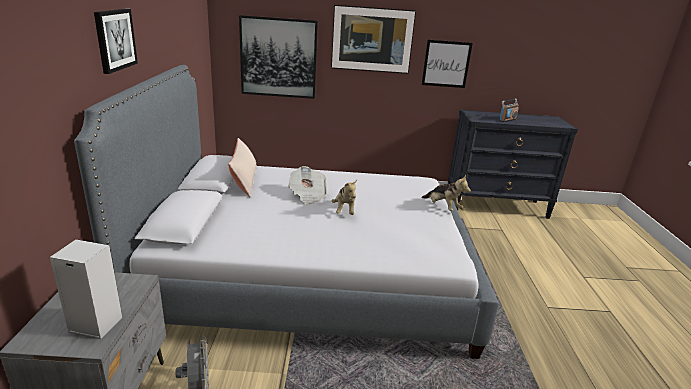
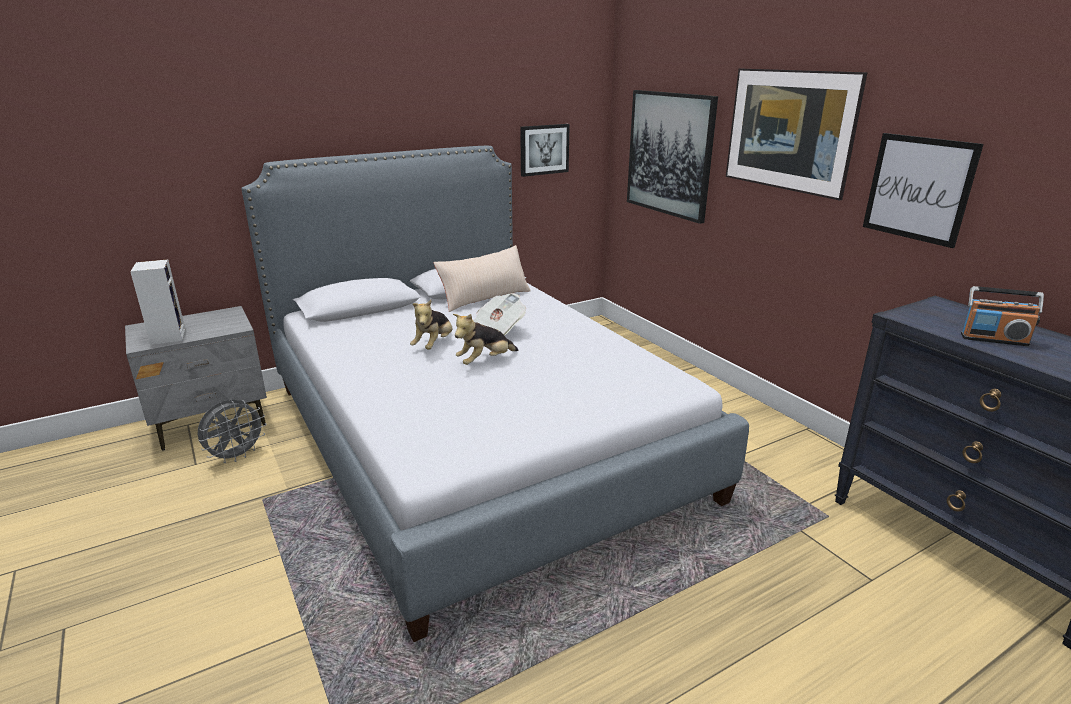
camera: 60 degrees right, 0 degrees up
picture [94,9,138,74] -> picture moved to [520,124,570,177]
plush toy [421,175,471,211] -> plush toy moved to [410,300,452,350]

